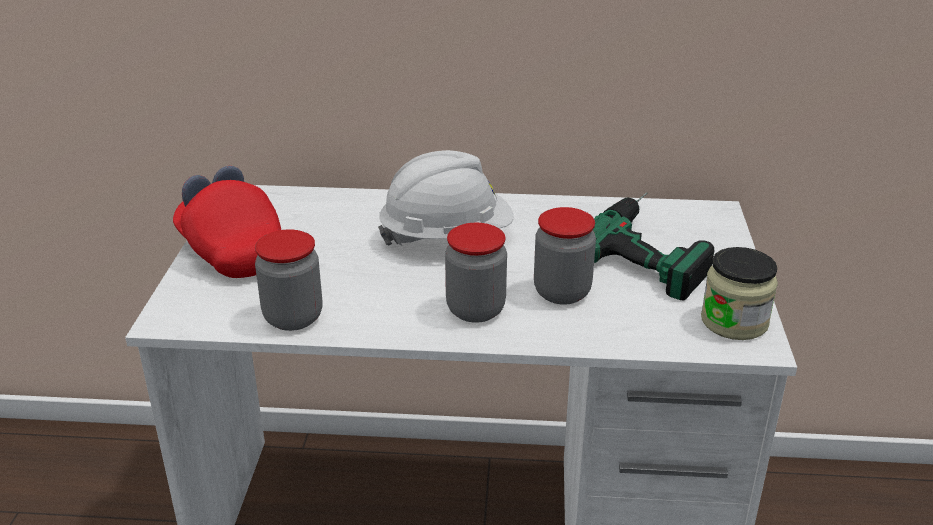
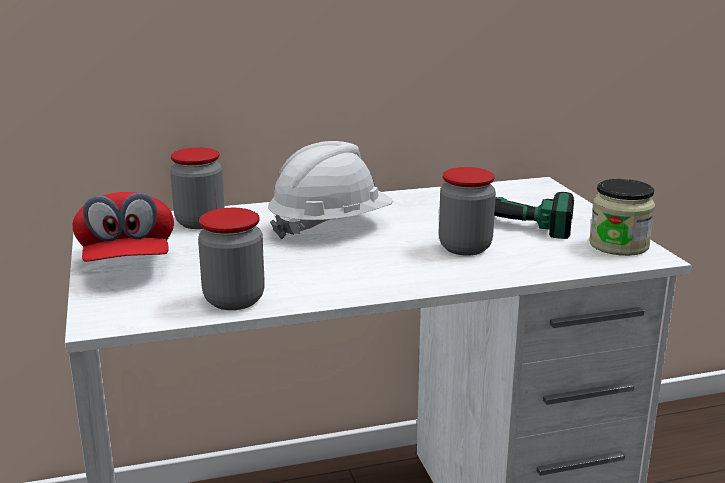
camera: 20 degrees left, 10 degrees down
red cap [173,166,281,278] -> red cap turned 135 degrees counterclockwise [73,192,174,262]
jar [445,222,507,323] -> jar moved to [170,147,225,229]

